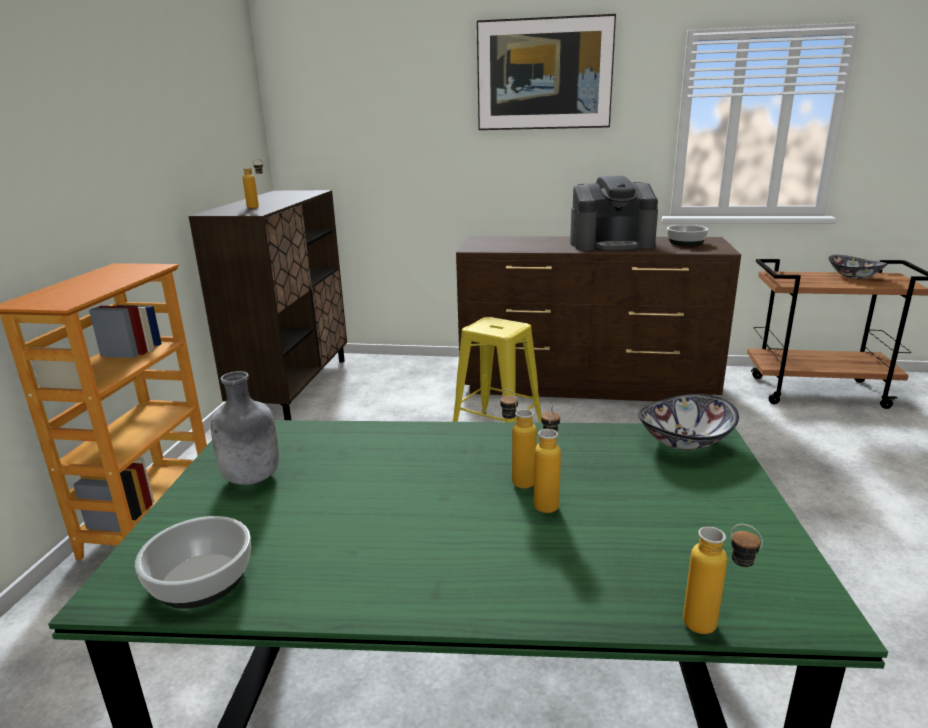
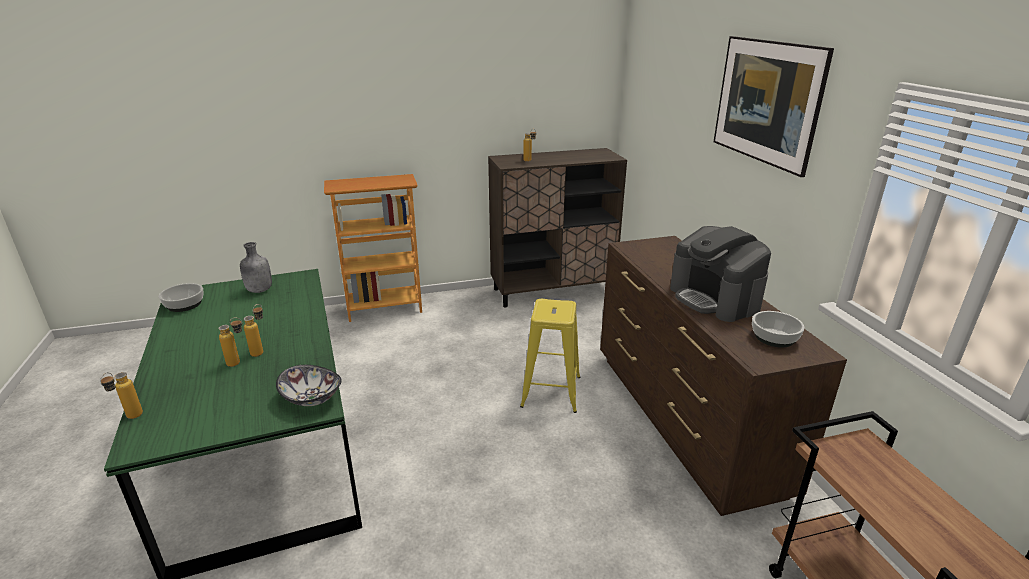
camera: 65 degrees right, 5 degrees up
bowl [829,255,888,279] -> none

